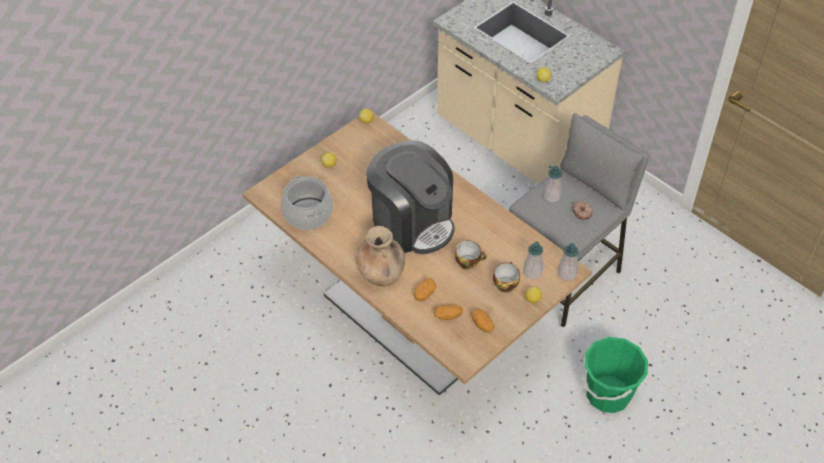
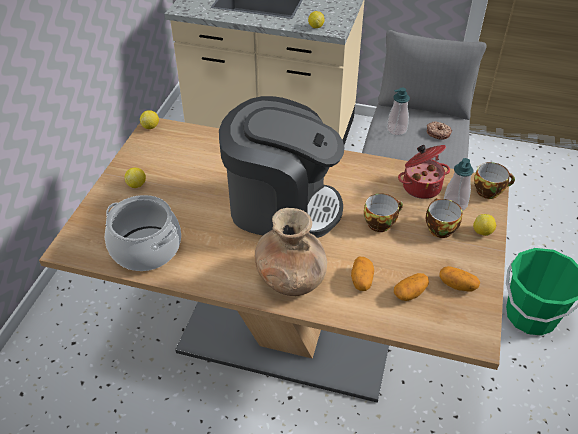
camera: 30 degrees left, 5 degrees down
soap dispenser [558,243,579,281] -> cup [474,162,515,199]
none -> cooking pot [398,145,450,199]

